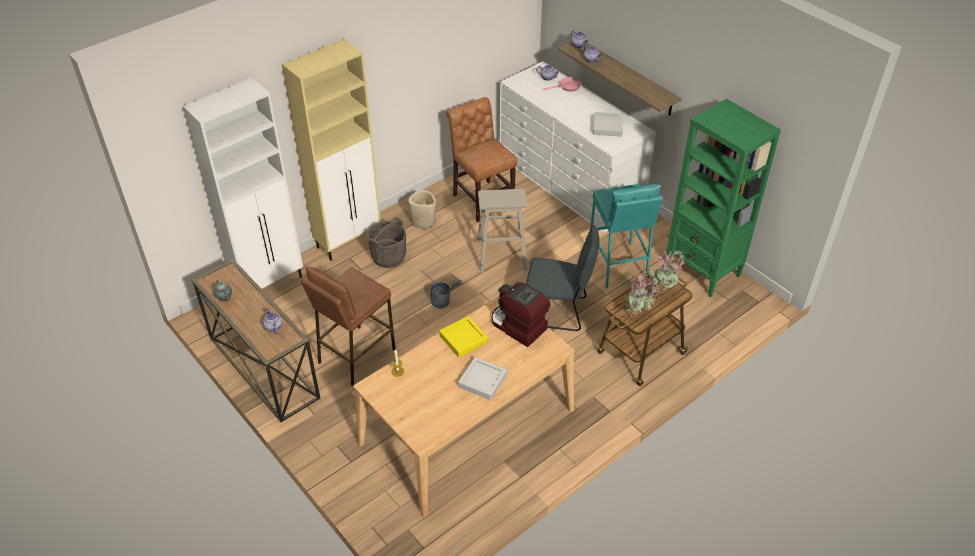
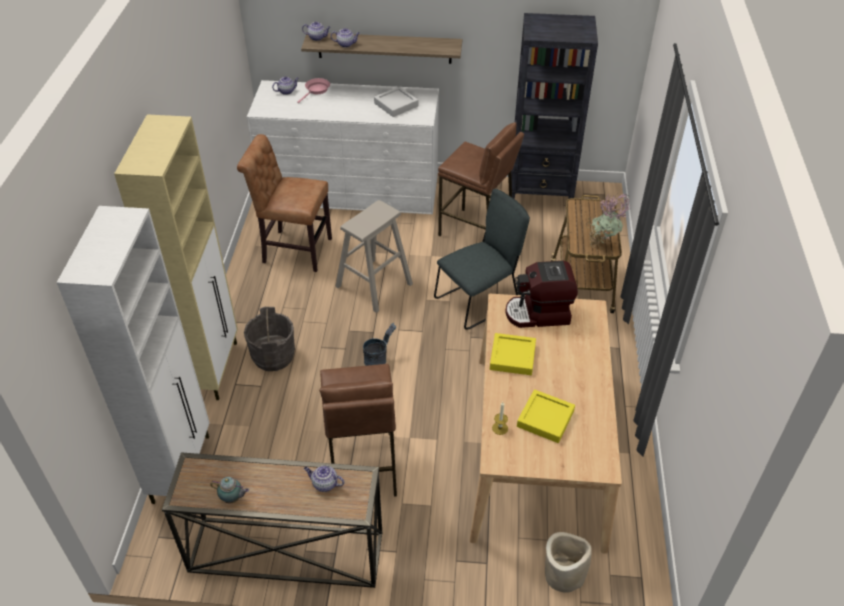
camera: 45 degrees left, 0 degrees up
beige planter [408,190,437,229] -> beige planter moved to [545,532,592,593]
grey tray [458,357,507,400] -> none
turquoise stool [590,184,663,288] -> brown stool [438,122,524,236]
potted plant [645,249,686,300] -> none
green bookcase [667,99,781,297] -> black bookcase [511,13,598,199]
none -> yellow tray [517,390,575,443]

